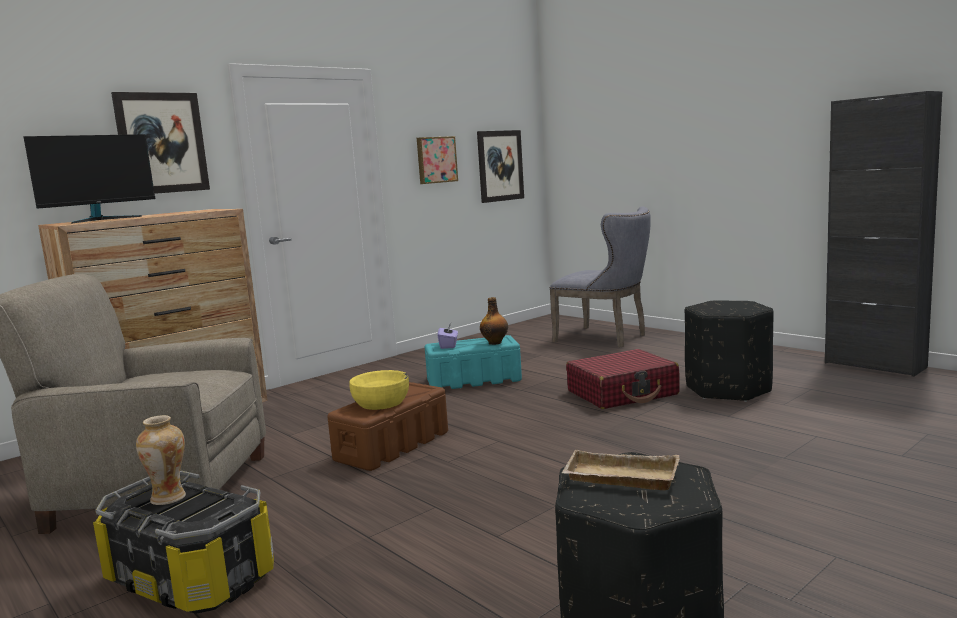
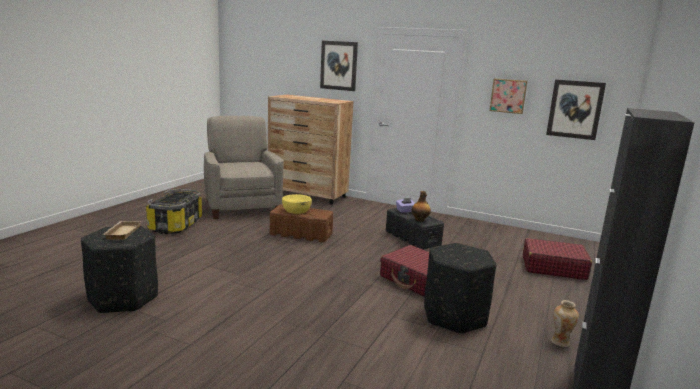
camera: 65 degrees right, 5 degrees up
monitor [24,134,155,223] -> none
vase [136,415,186,505] -> vase moved to [551,300,579,347]
turquoise storage box [425,335,522,389] -> black storage box [386,208,444,250]
grey chair [550,206,651,347] -> red suitcase [523,238,592,280]

